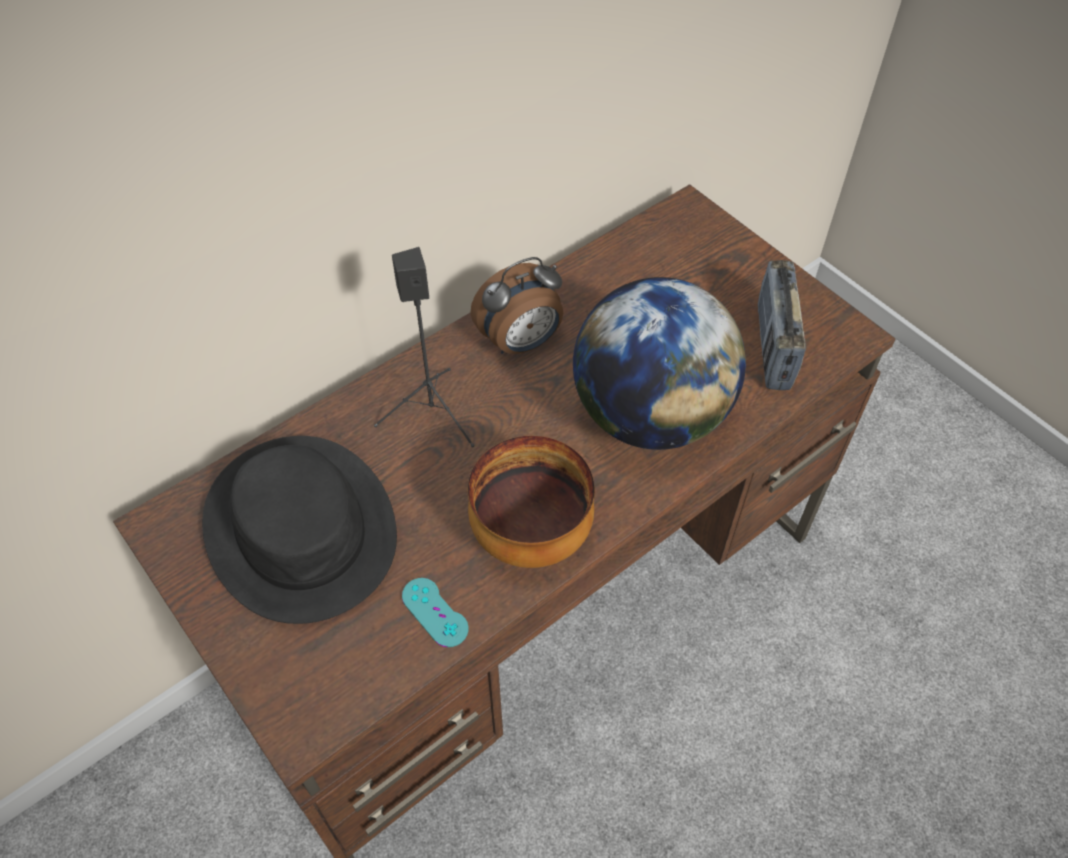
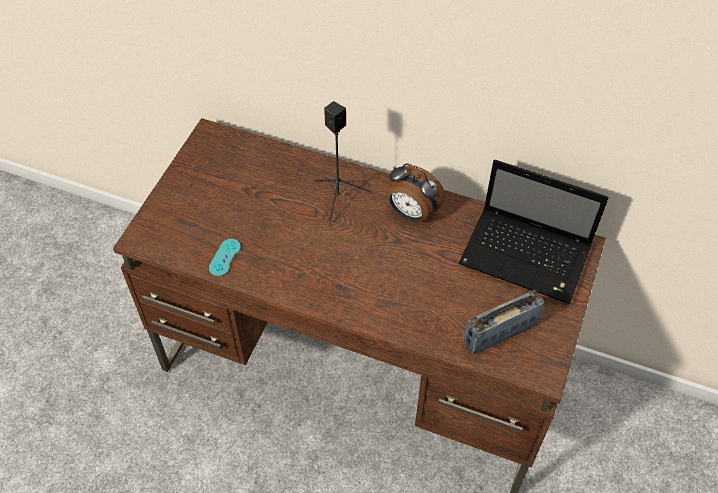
camera: 60 degrees right, 0 degrees up
black hat [202,436,397,624] -> none
bowl [468,436,595,568] -> none
globe [573,277,746,450] -> none
none -> laptop [459,160,609,304]

